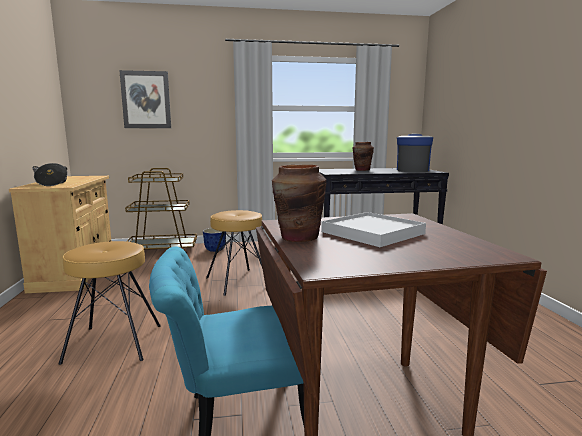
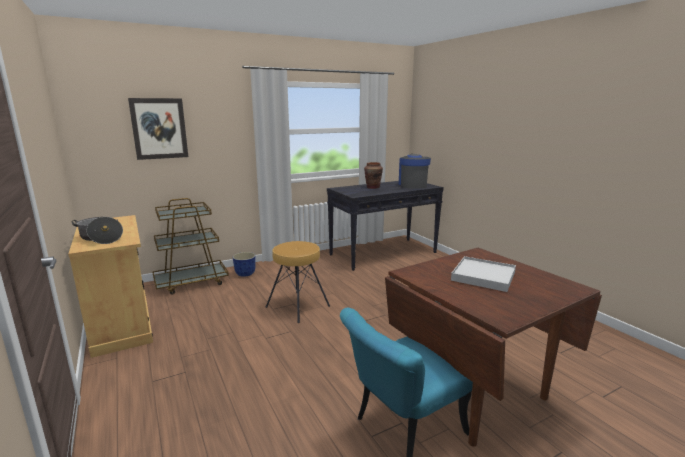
camera: 20 degrees left, 5 degrees up
brown stool [59,241,161,365] -> none
brown vase [272,165,326,242] -> none

